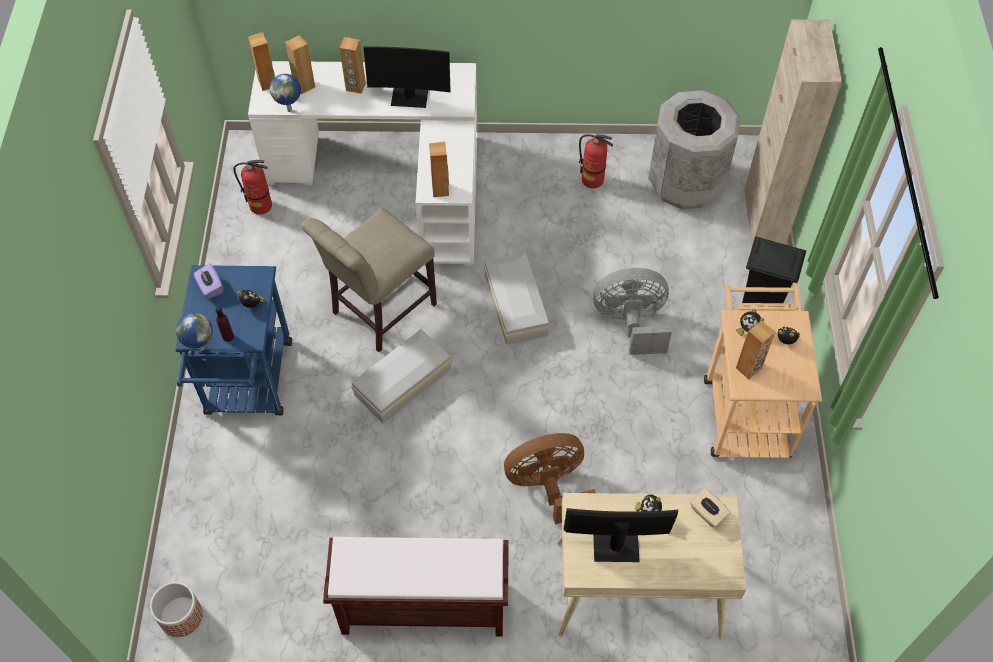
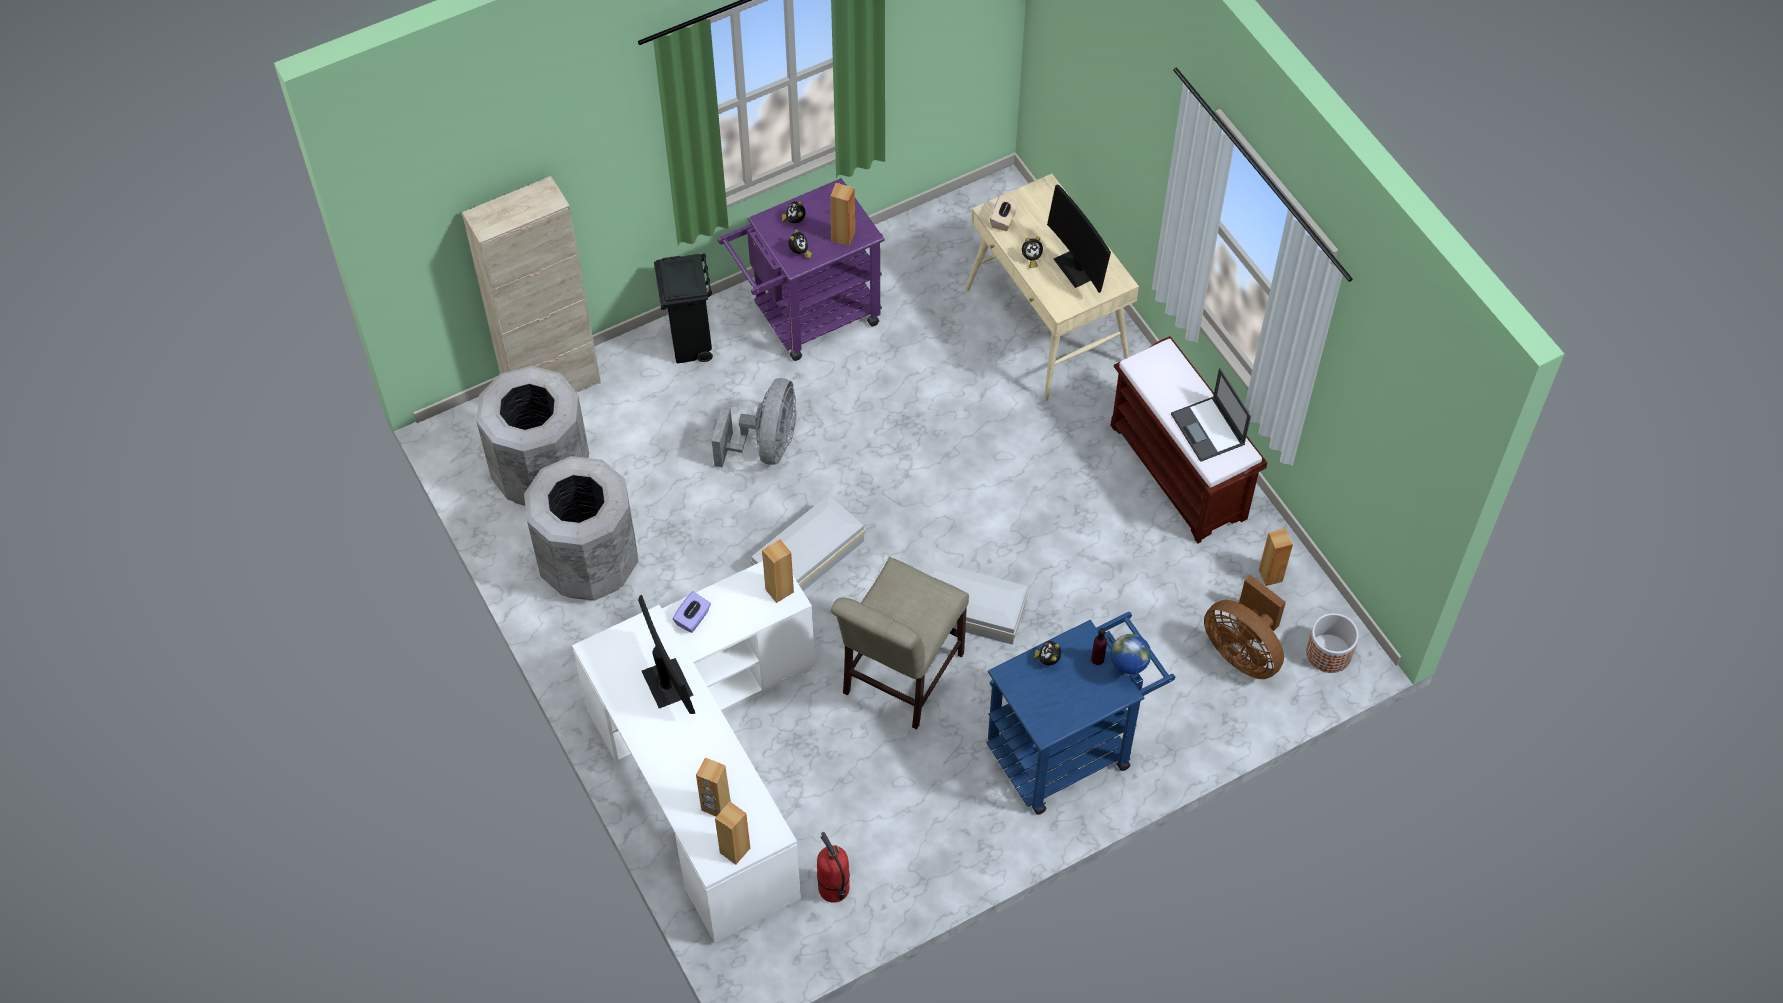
camera: 120 degrees left, 0 degrees up
purple tissue box [194,263,223,299] -> purple tissue box moved to [672,591,711,633]
globe [270,74,301,112] -> none
beige chair [301,207,437,352] -> beige chair turned 105 degrees clockwise [831,557,969,730]
brown speaker [339,37,366,94] -> brown speaker moved to [1259,528,1293,586]
brown fan [504,433,596,525] -> brown fan moved to [1204,575,1286,679]
fire extinguisher [579,134,613,188] -> grey trash can [524,456,638,601]
grey fan [593,268,672,355] -> grey fan turned 135 degrees counterclockwise [712,378,796,468]
beige cart [704,283,822,458] -> purple cart [718,178,885,361]
none -> laptop [1171,368,1251,462]

